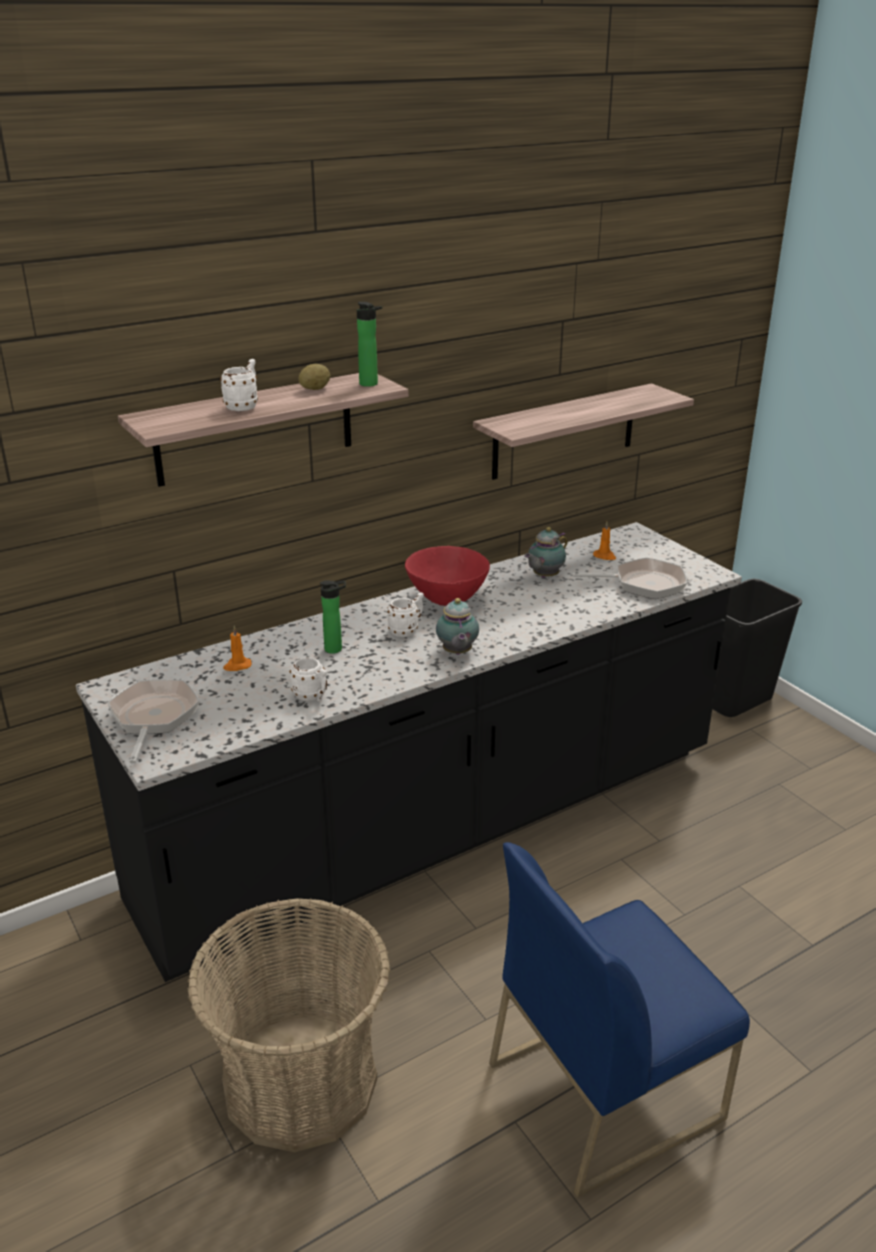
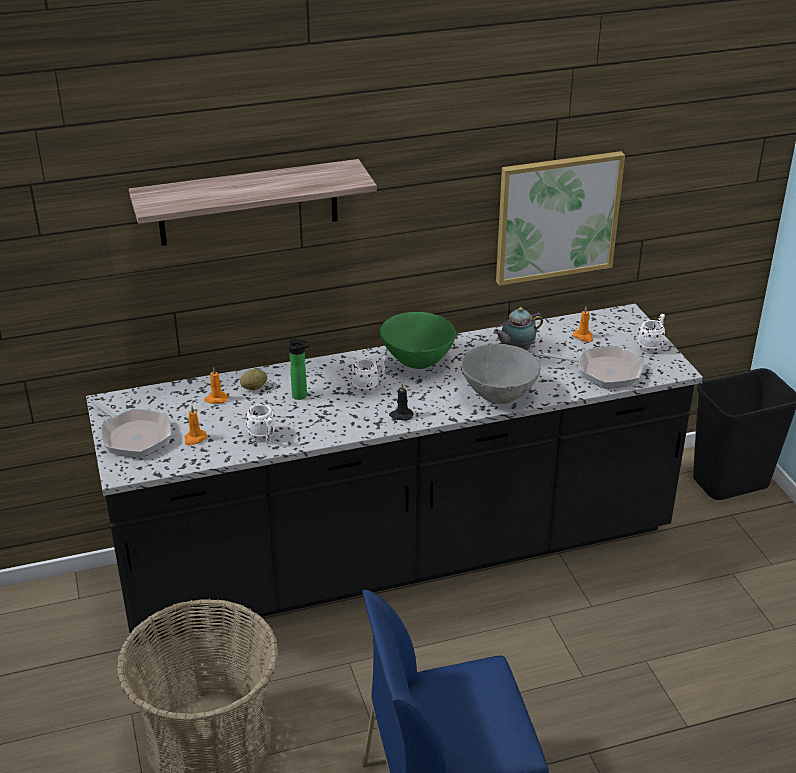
camera: 15 degrees right, 5 degrees up
frying pan [108,679,200,764] -> frying pan turned 120 degrees clockwise [89,398,172,458]
white mug [220,359,258,411] -> white mug moved to [638,313,666,353]
potato [298,364,330,390] -> potato moved to [240,369,267,390]
bottle [357,302,382,387] -> none
red bowl [405,546,490,606] -> green bowl [380,312,456,369]
teapot [436,598,479,655] -> black candle [389,383,414,421]
shelf [473,383,694,480] -> picture [496,151,625,286]
none -> orange candle [185,406,207,445]
none -> grey bowl [461,344,540,404]

